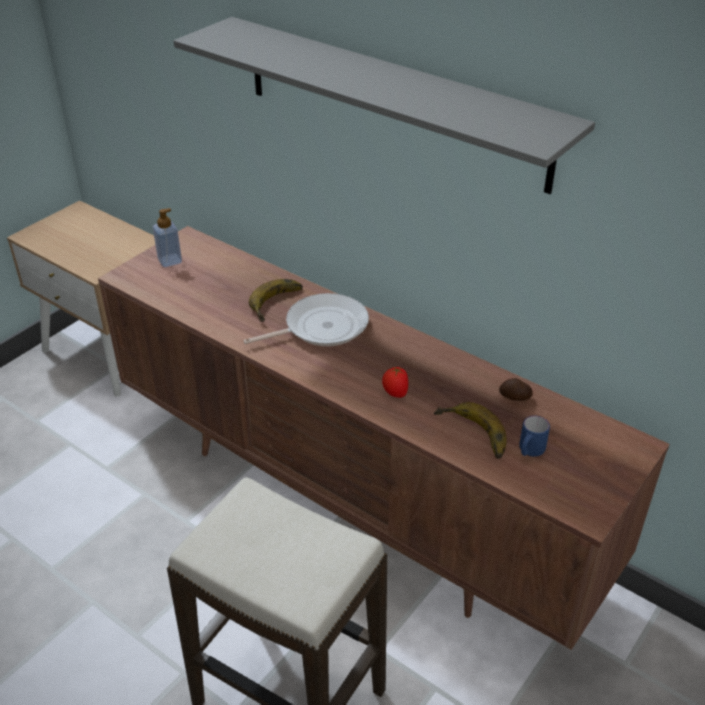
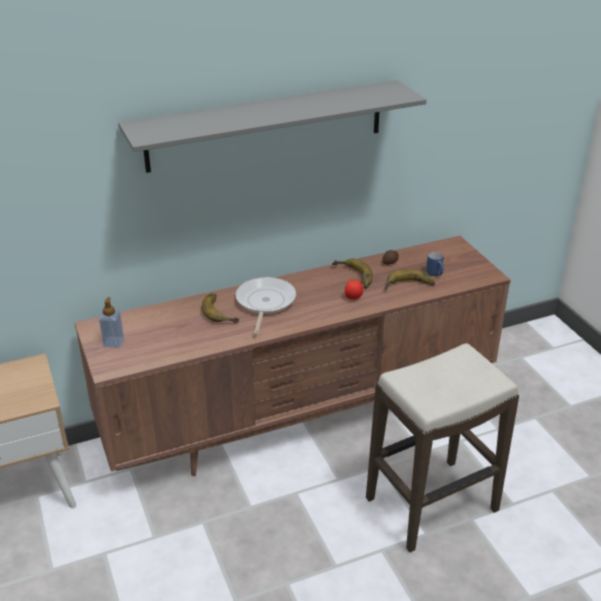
camera: 60 degrees left, 5 degrees down
none -> banana [332,259,373,289]

